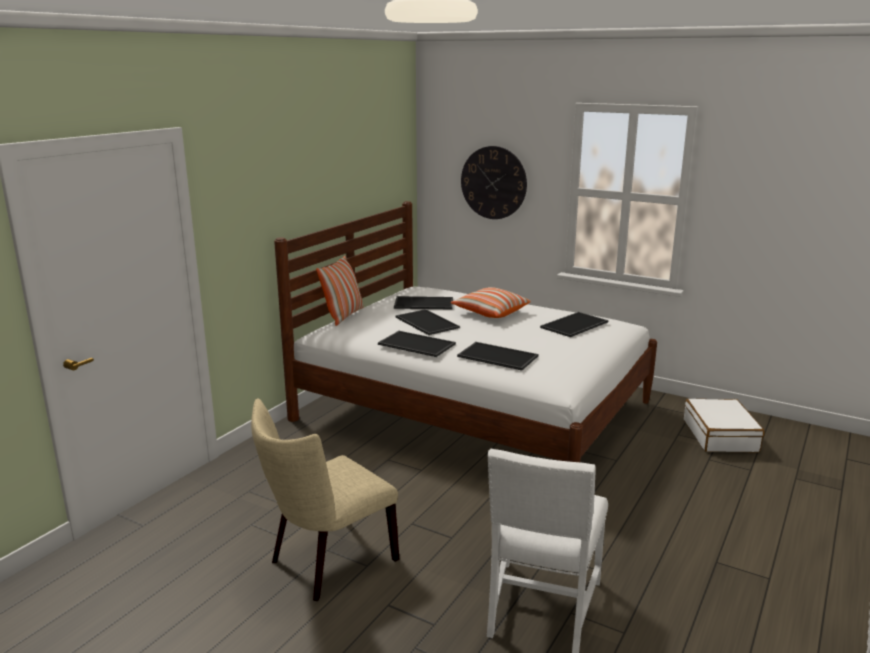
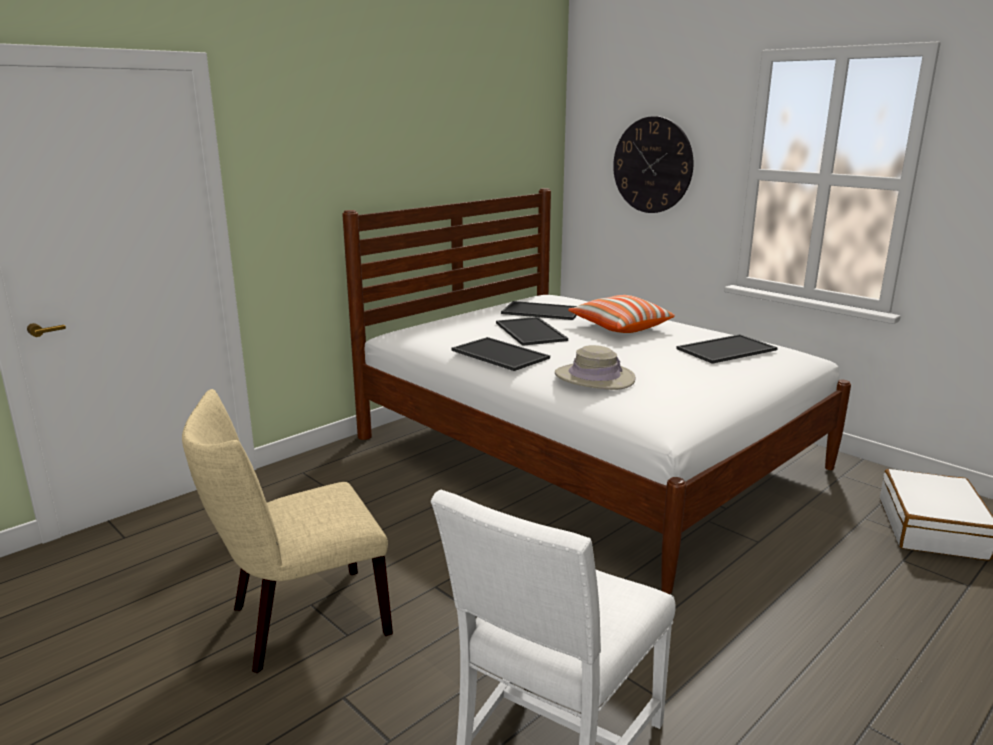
camera: 15 degrees right, 0 degrees up
pillow [316,256,364,326] -> none
tray [457,342,538,371] -> beige hat [555,345,636,390]

